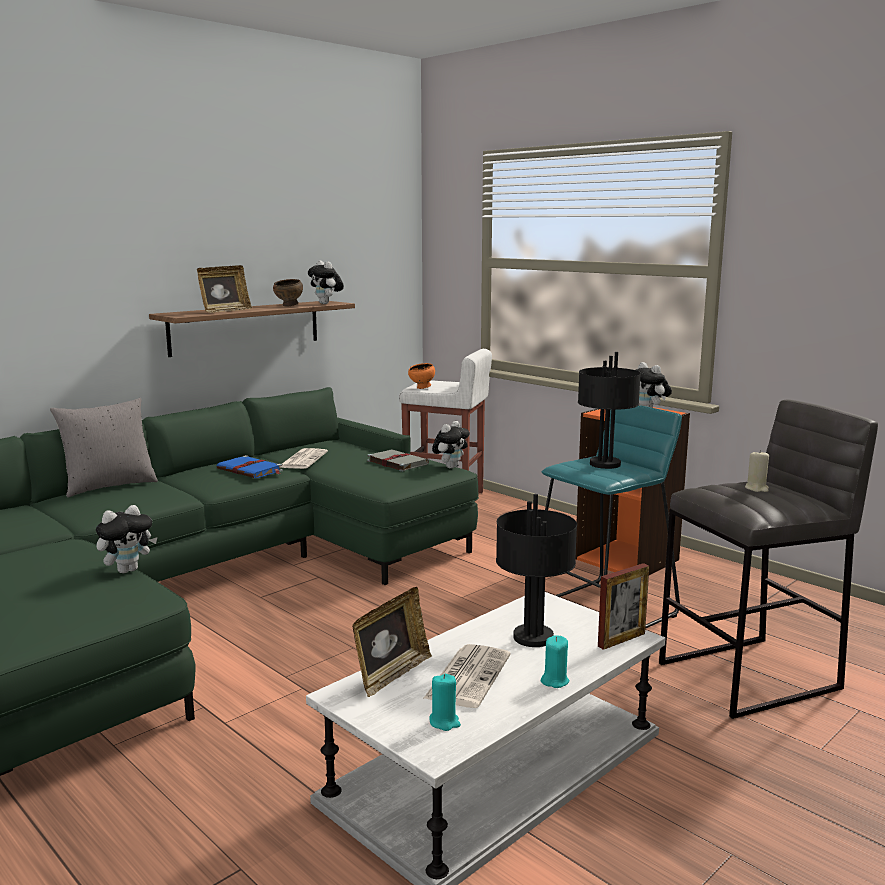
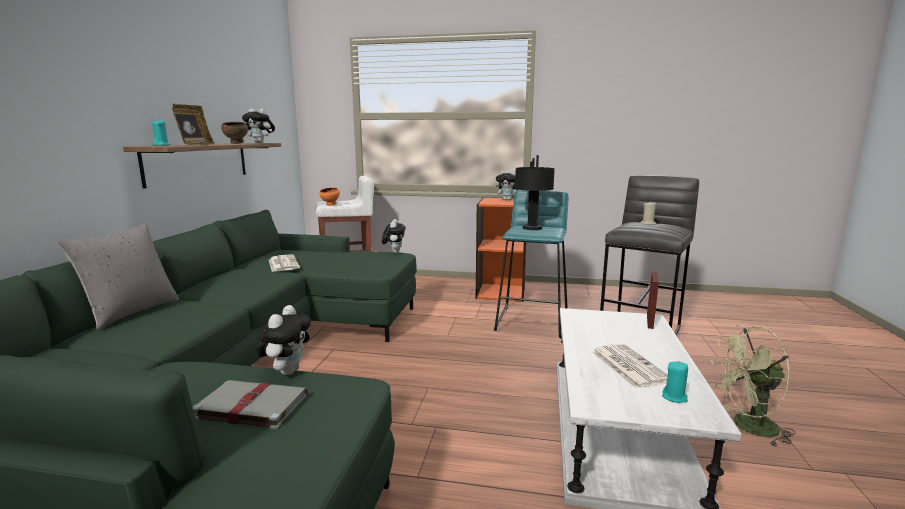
camera: 35 degrees left, 0 degrees up
blue book [217,455,283,478] -> none
picture frame [352,587,432,697] -> none
grey book [367,449,429,472] -> grey book moved to [193,380,308,429]
black table lamp [496,494,577,647] -> none
turquoise candle [541,635,569,688] -> turquoise candle moved to [152,121,170,146]
none -> green fan [711,325,795,448]

